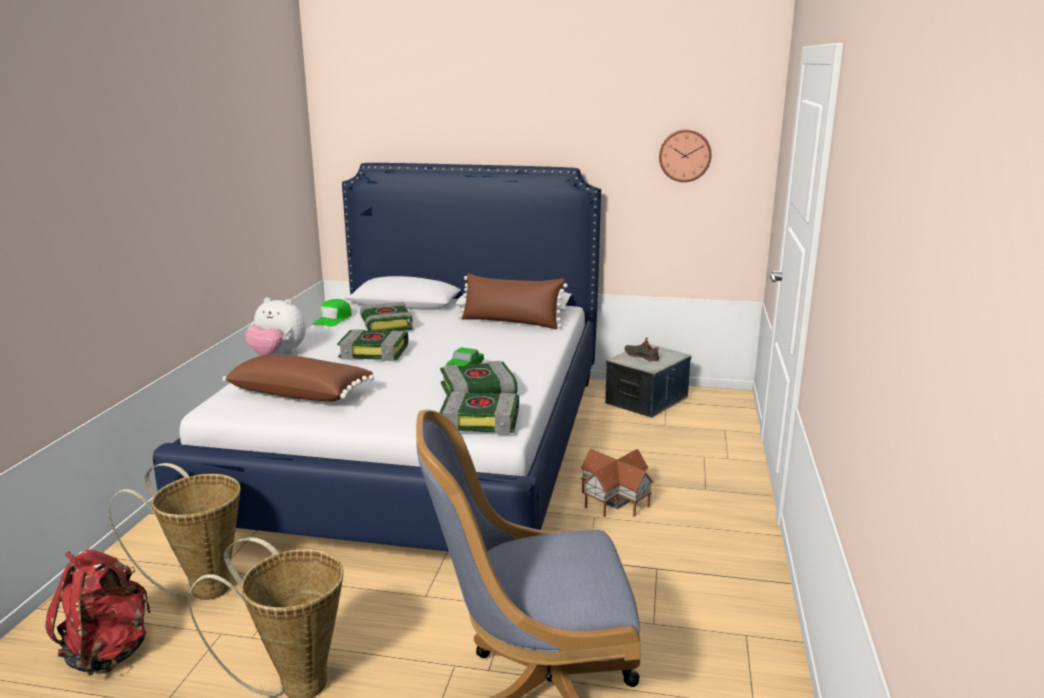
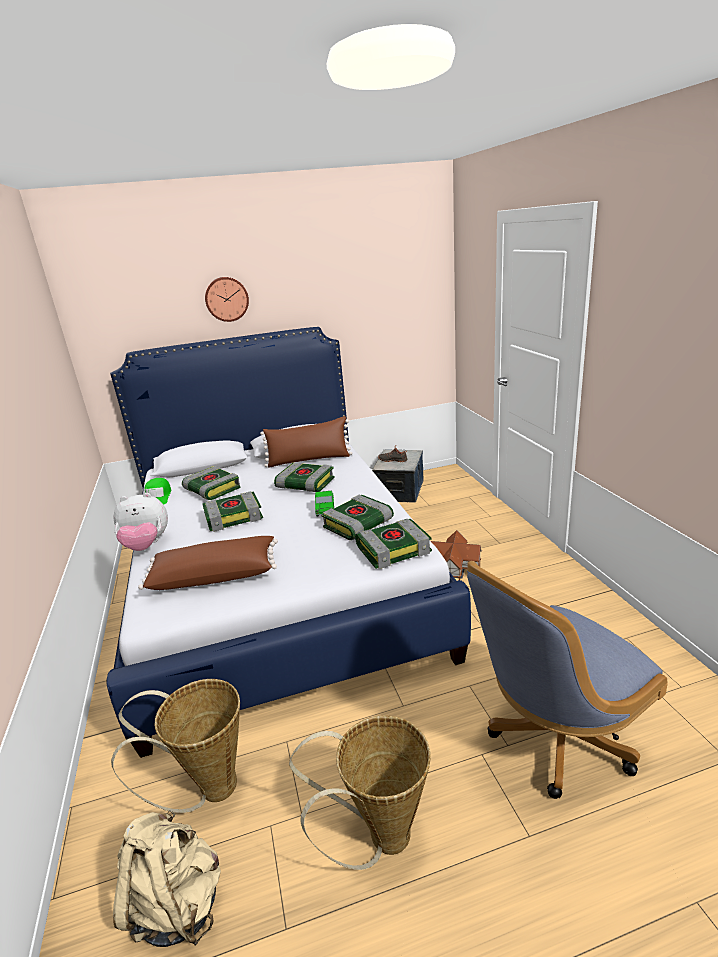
camera: 25 degrees left, 5 degrees up
red backpack [45,549,151,675] -> beige backpack [113,810,221,947]
wall clock [659,129,712,182] -> wall clock moved to [205,277,249,322]
none -> book [274,462,335,492]

